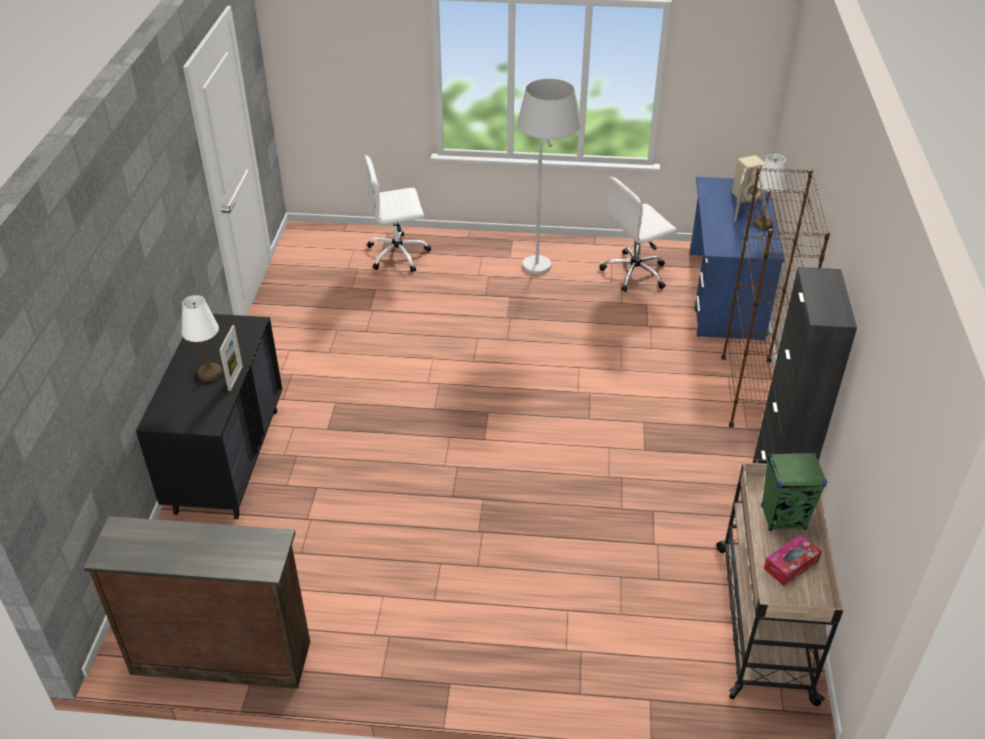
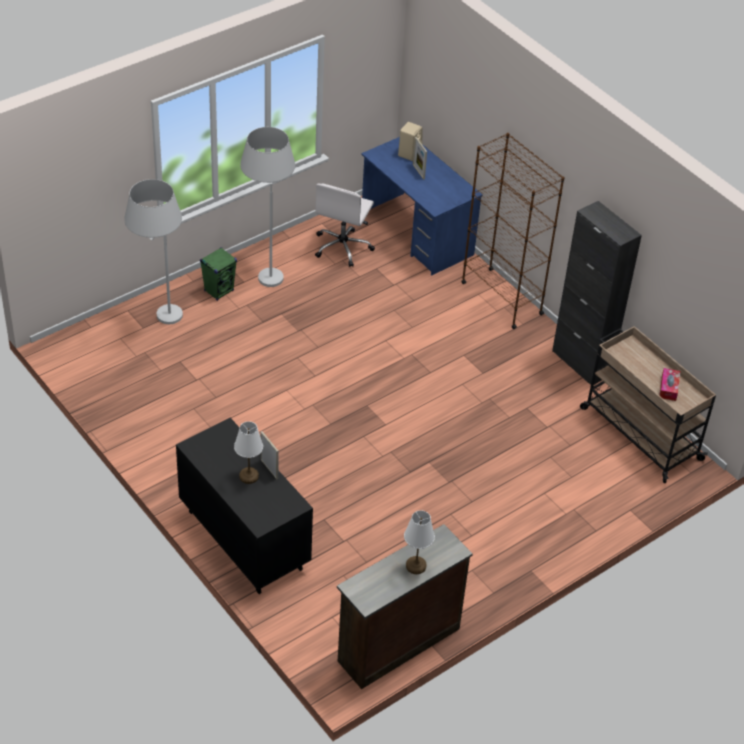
camera: 45 degrees left, 5 degrees up
white office chair [364,155,431,272] -> white floor lamp [124,179,183,324]
white table lamp [753,154,786,230] -> white table lamp moved to [404,510,435,574]
green speaker [761,452,827,531] -> green speaker moved to [200,247,237,301]

